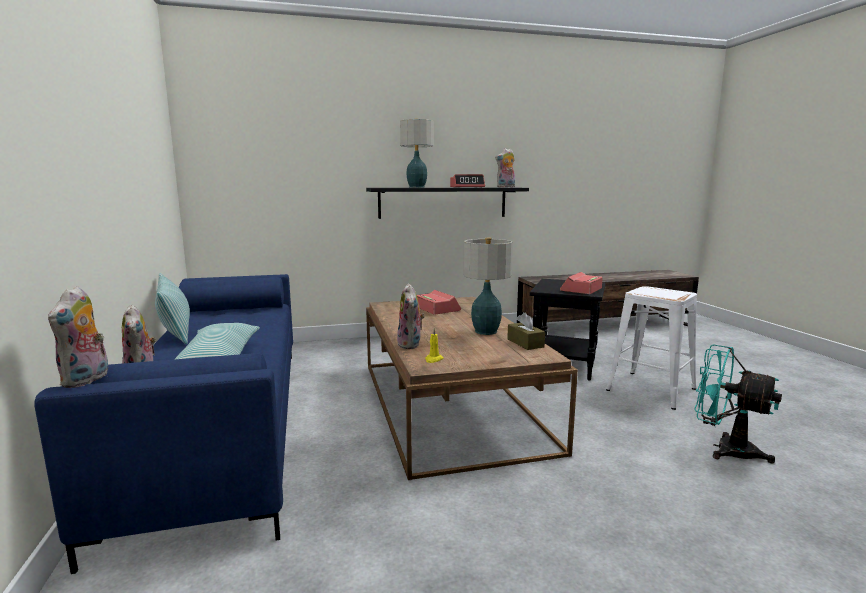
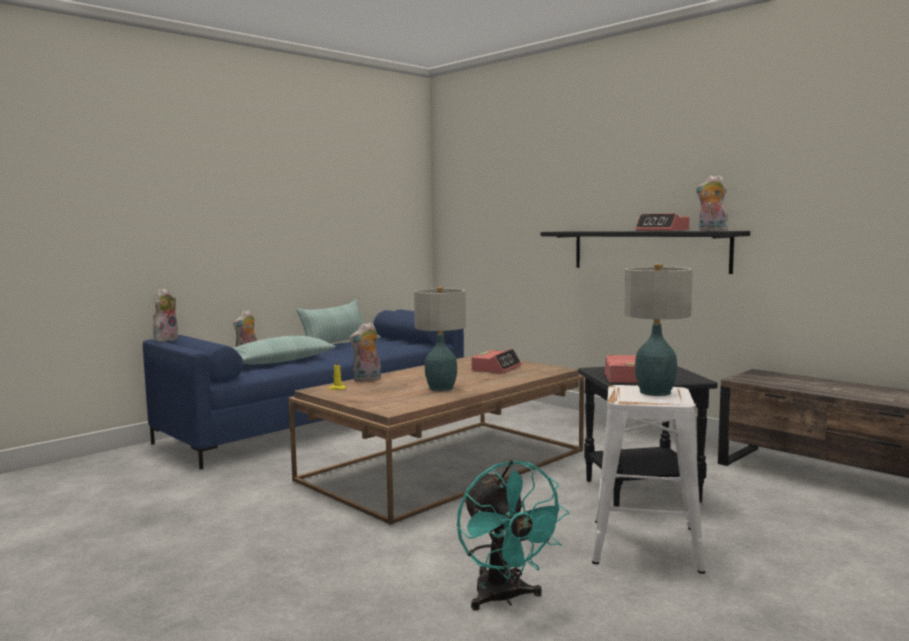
camera: 60 degrees right, 5 degrees down
plush toy [48,286,108,388] -> plush toy turned 135 degrees clockwise [153,288,178,342]
table lamp [400,118,433,188] -> table lamp moved to [624,264,693,396]
brown tissue box [507,313,545,350] -> none
turquoise fan [694,345,782,464] -> turquoise fan turned 150 degrees clockwise [457,460,569,610]

